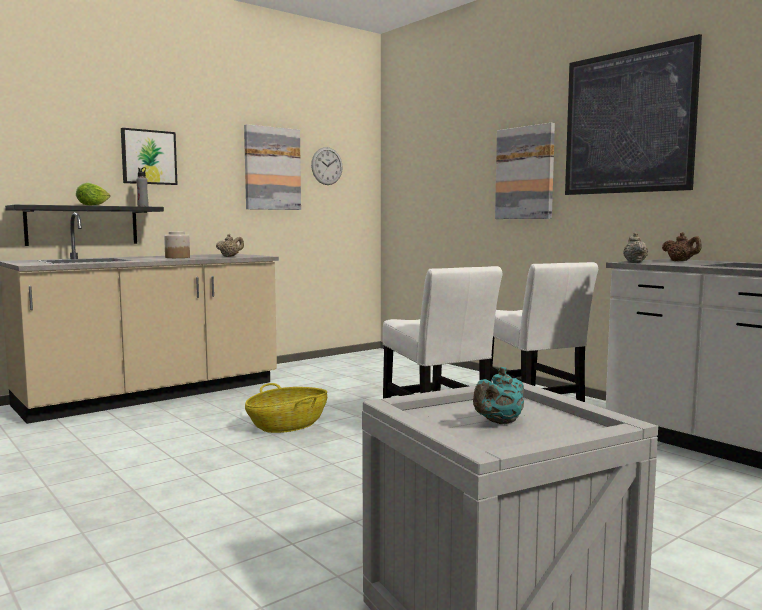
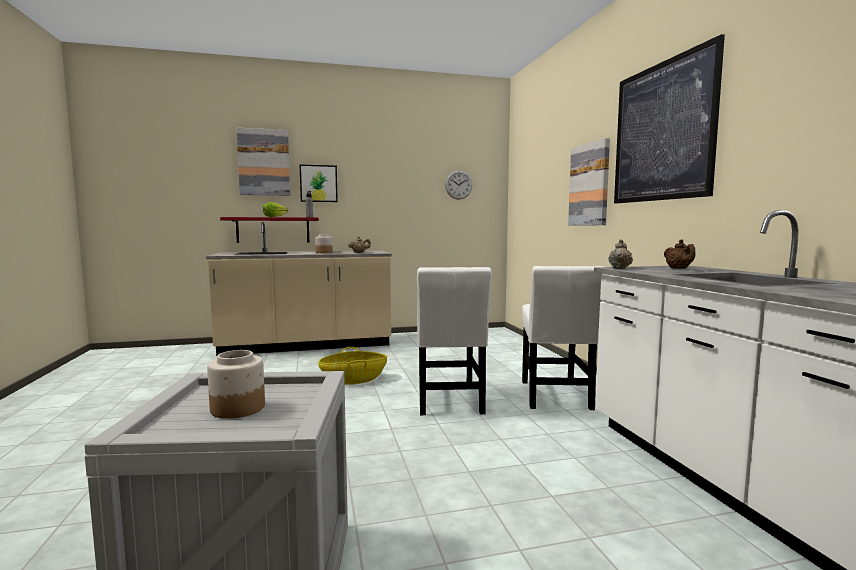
camera: 25 degrees right, 0 degrees up
black shelf [5,205,164,246] -> red shelf [220,217,319,243]
picture [244,124,301,210] -> picture moved to [236,128,290,196]
turquoise teapot [473,367,524,424] -> jar [207,350,265,419]

